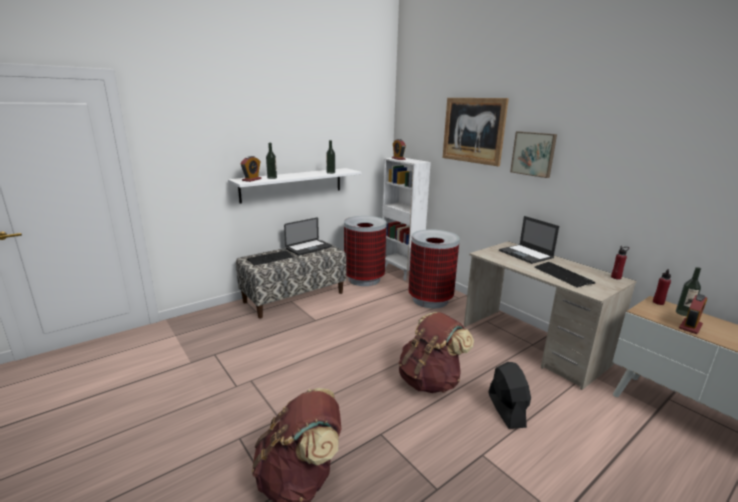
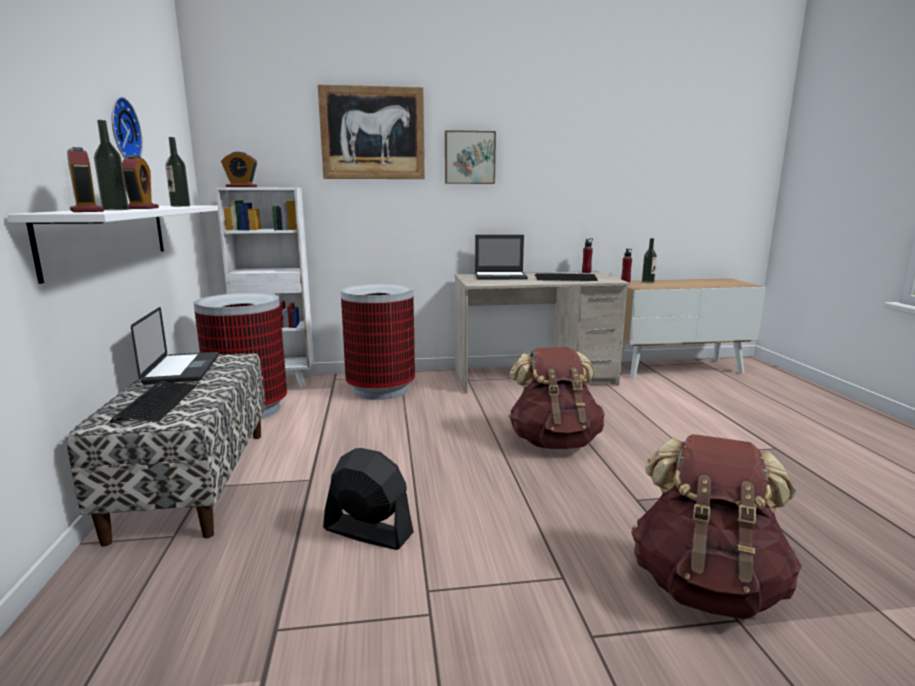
camera: 60 degrees left, 5 degrees down
black fan [488,362,531,429] -> black fan moved to [323,448,414,550]
alarm clock [679,294,707,334] -> alarm clock moved to [122,155,159,209]
none -> wall clock [112,97,143,159]

